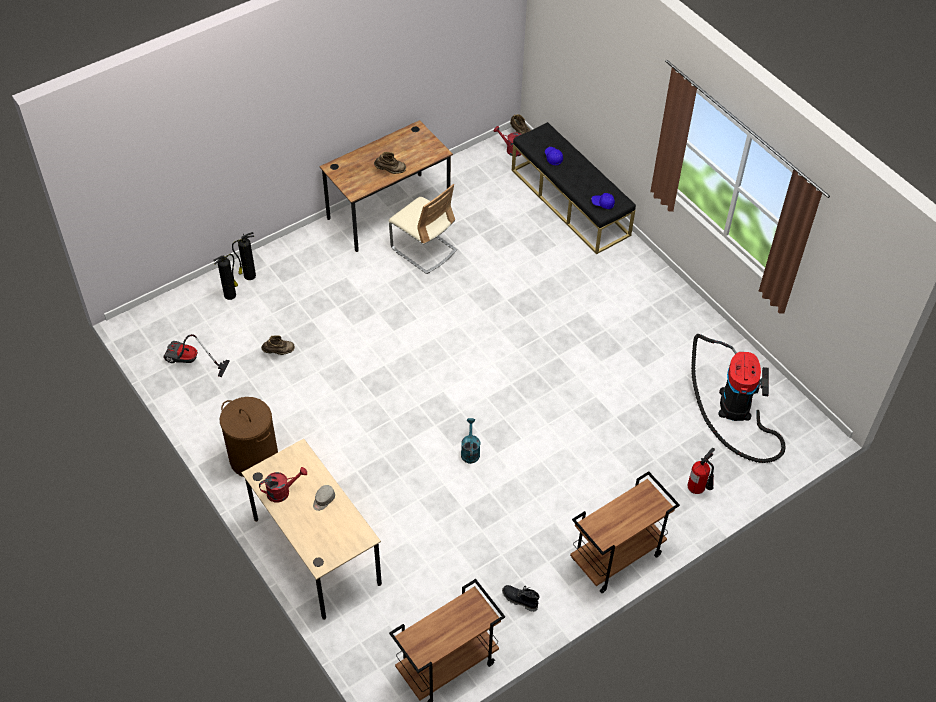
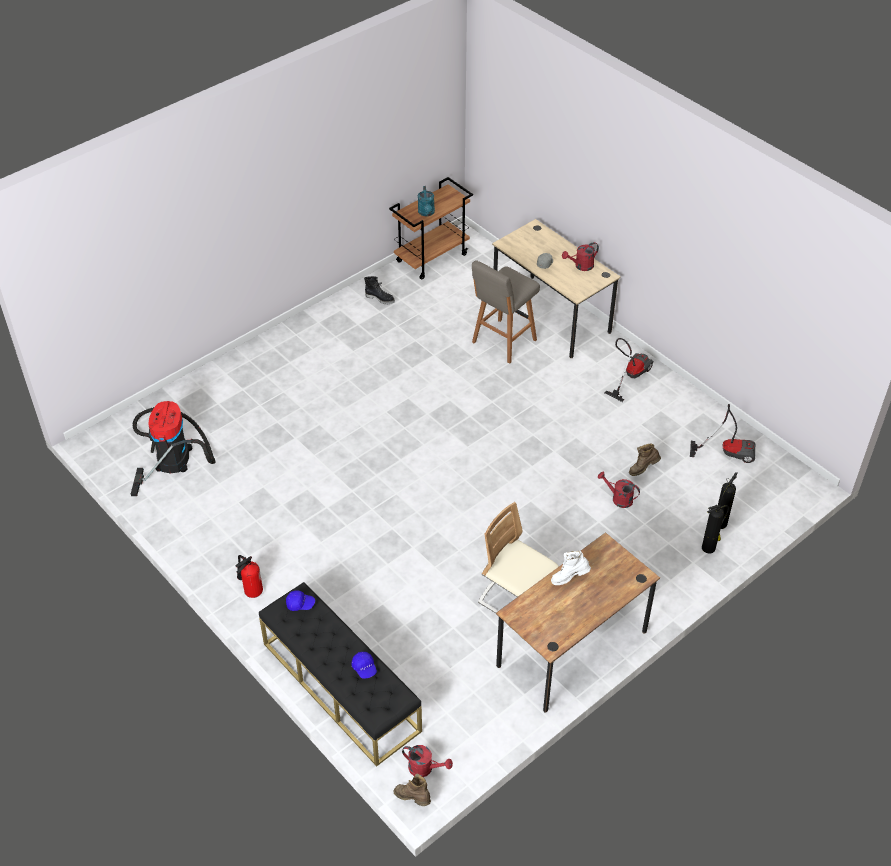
camera: 175 degrees right, 5 degrees down
brown laundry basket [220,397,278,477] -> vacuum cleaner [605,338,654,402]
brown boot [374,152,406,174] -> white boot [551,551,591,585]
turquoise watering can [461,418,480,464] -> turquoise watering can moved to [418,186,435,216]
brown cart [570,471,680,593] -> none
fire extinguisher [688,448,715,494] -> fire extinguisher moved to [235,555,263,598]
none -> grey stool [472,260,540,364]
none -> red watering can [598,472,640,508]

